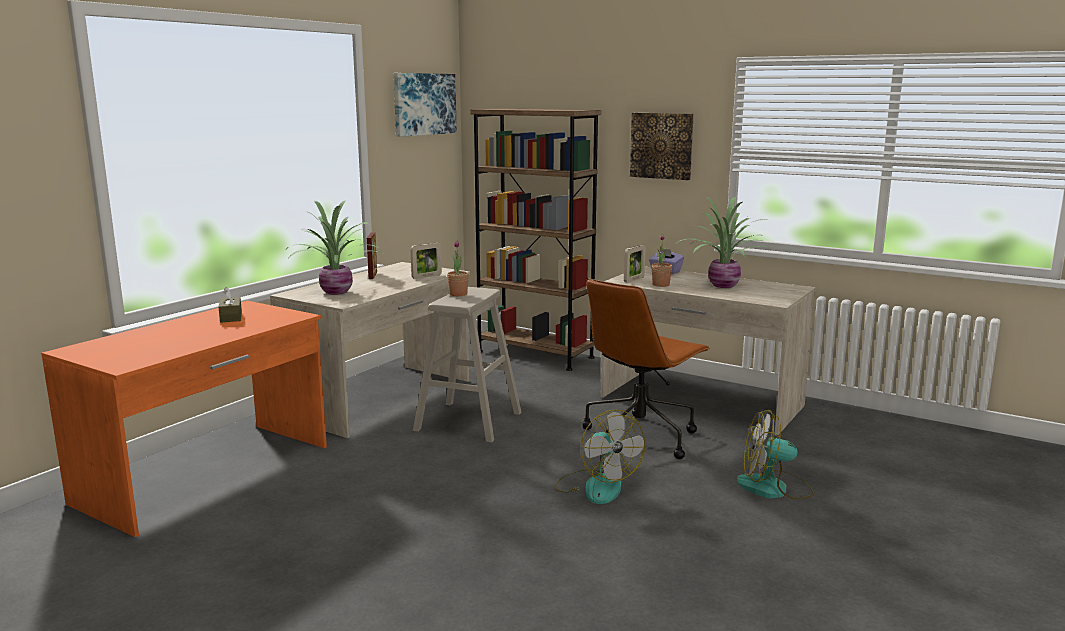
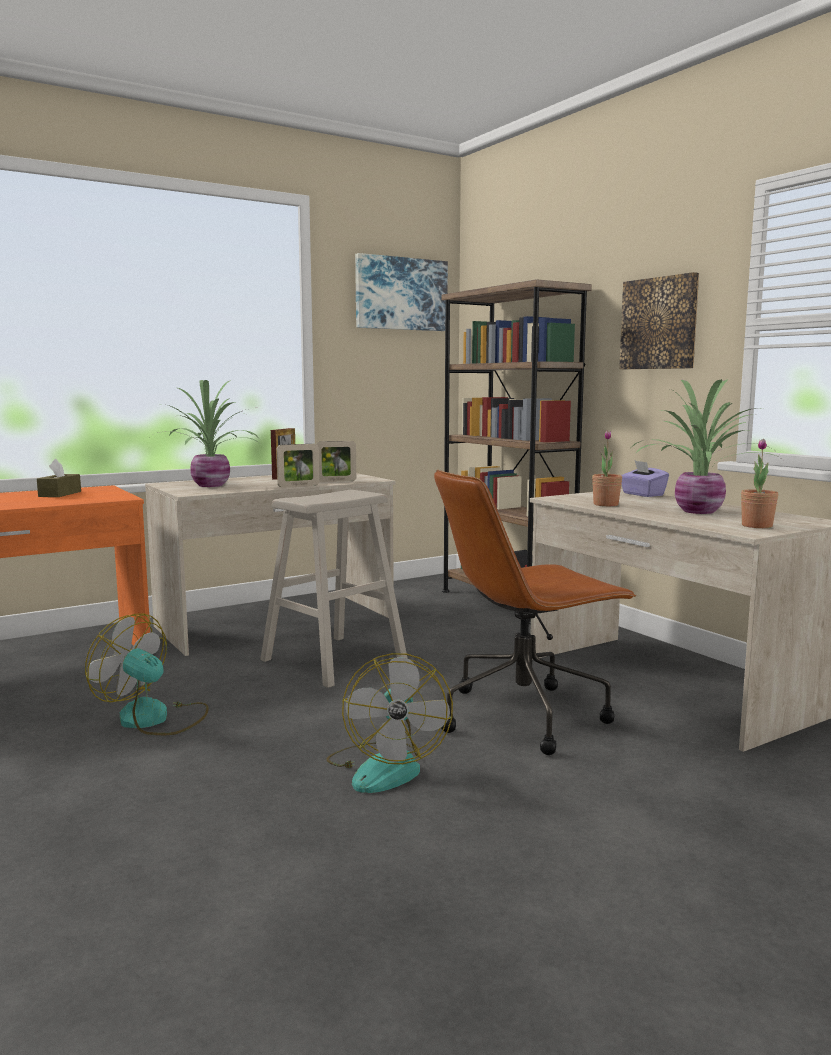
camera: 25 degrees right, 5 degrees down
potted plant [447,241,469,296] -> potted plant moved to [741,439,778,528]
picture frame [624,245,646,283] -> picture frame moved to [277,444,319,488]
fan [737,410,814,500] -> fan moved to [85,613,209,735]

